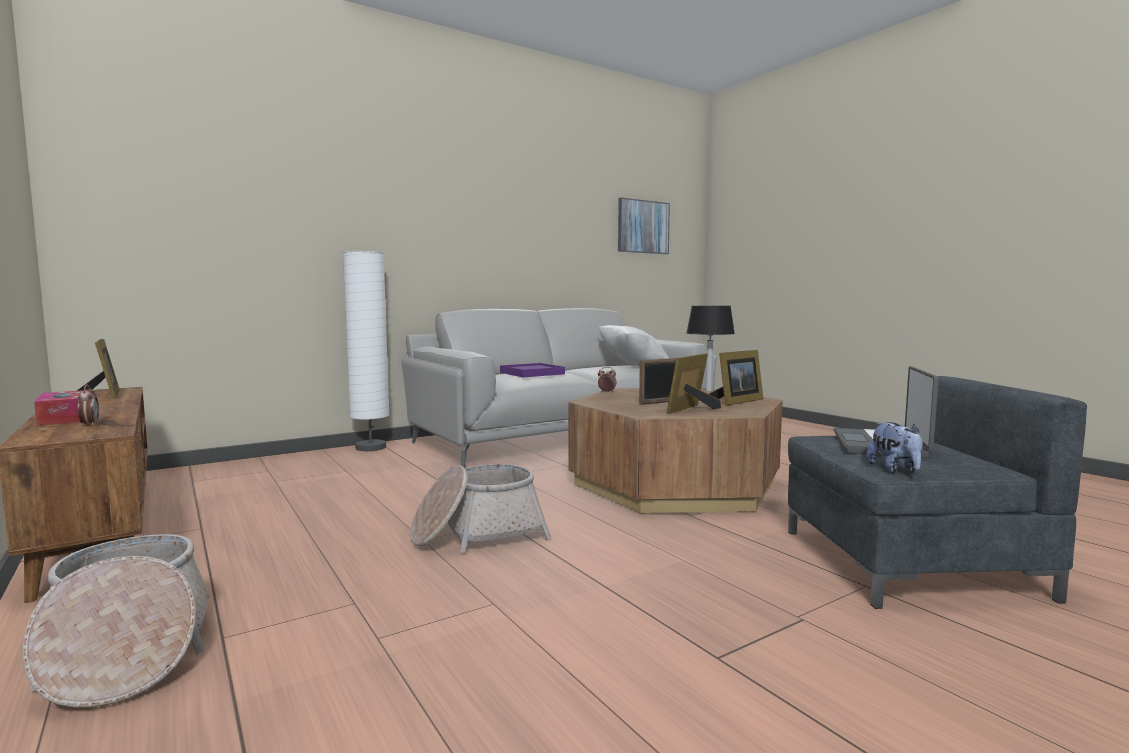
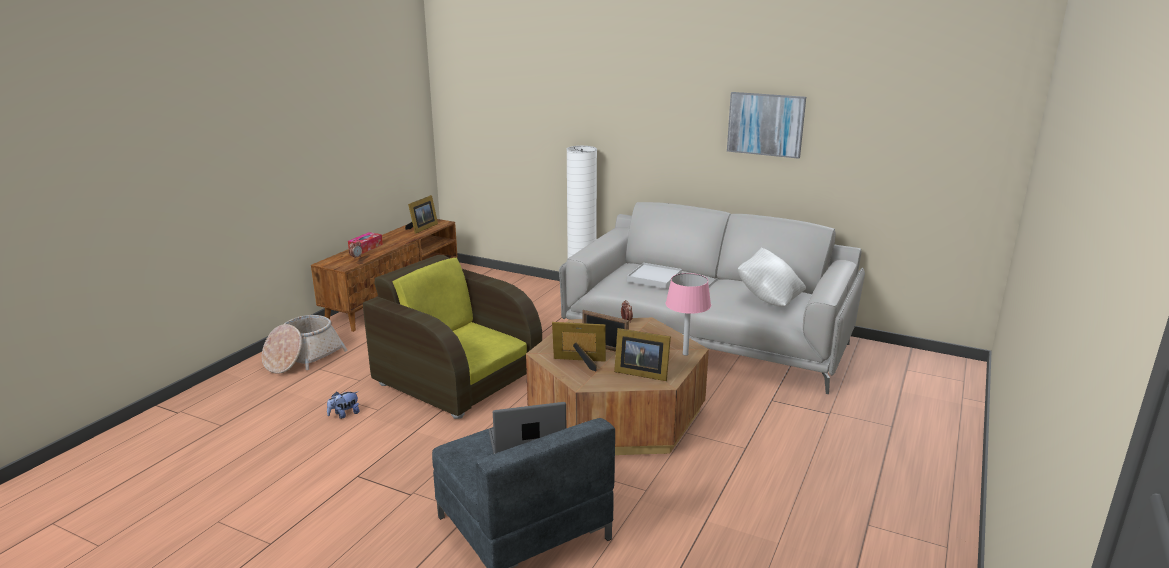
camera: 60 degrees right, 15 degrees up
basket [410,464,551,553] -> brown armchair [363,255,542,419]
purple tray [500,363,565,377] -> white tray [627,263,682,289]
picture [618,198,670,254] -> picture moved to [727,92,806,159]
black table lamp [687,306,735,392] -> pink table lamp [665,273,711,356]
plush toy [866,422,923,473] -> plush toy moved to [327,391,359,419]

